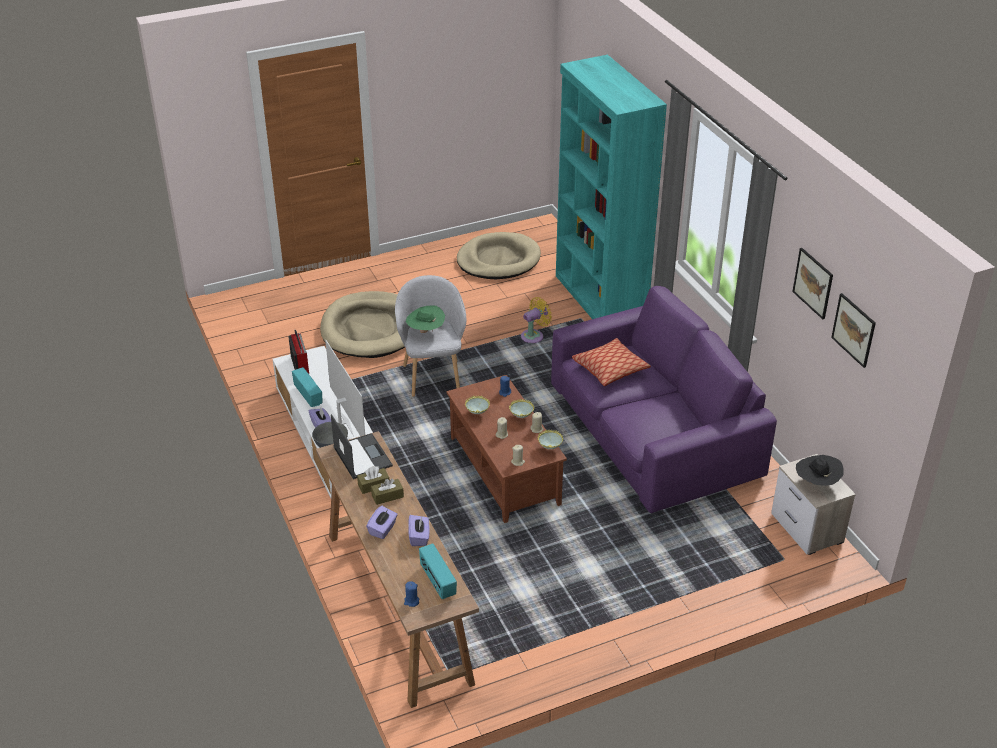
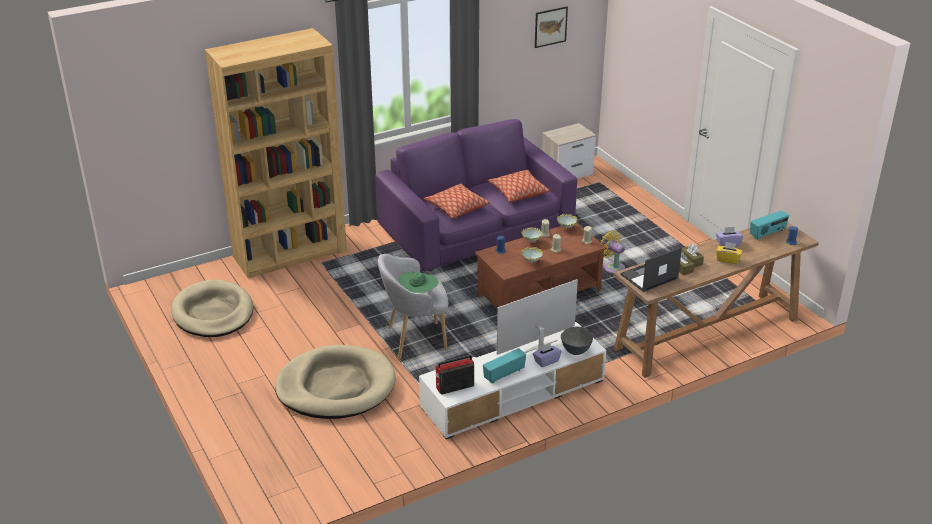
camera: 95 degrees left, 5 degrees down
purple tissue box [366,506,398,539] -> yellow tissue box [716,242,742,264]
yellow fan [521,297,552,343] -> yellow fan moved to [600,231,625,274]
turquoise bookcase [556,55,667,319] -> brown bookcase [205,28,347,278]
picture [792,248,833,319] -> none
black hat [796,455,844,487] -> none
none -> pillow [488,170,550,202]

